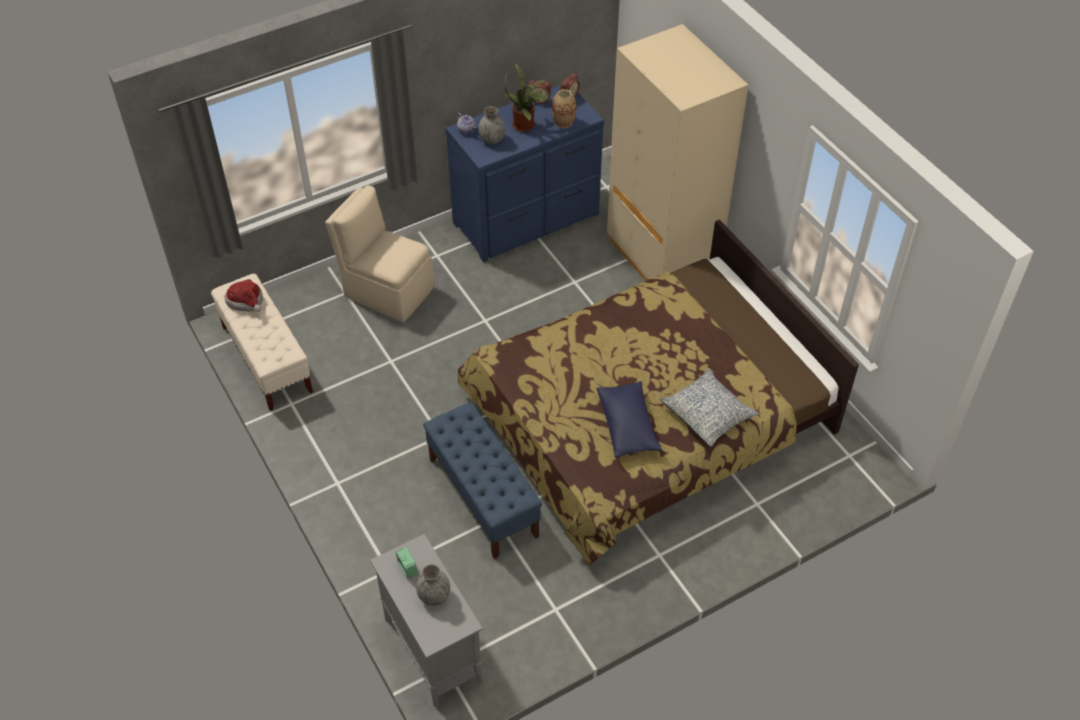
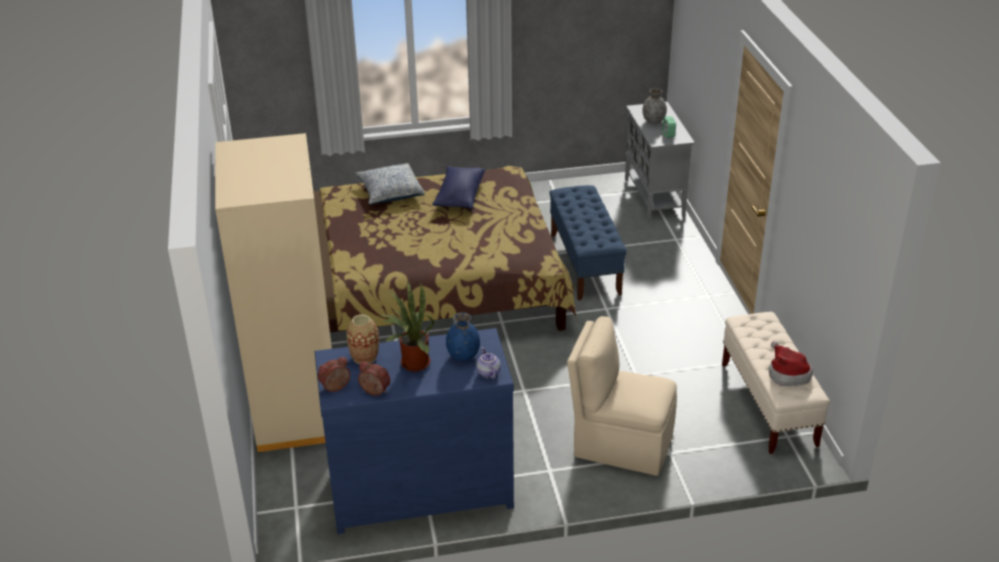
camera: 160 degrees left, 15 degrees down
beige chair [325,185,434,322] -> beige chair turned 150 degrees clockwise [567,316,677,476]
grey vase [478,106,505,144] -> blue vase [446,312,480,361]

